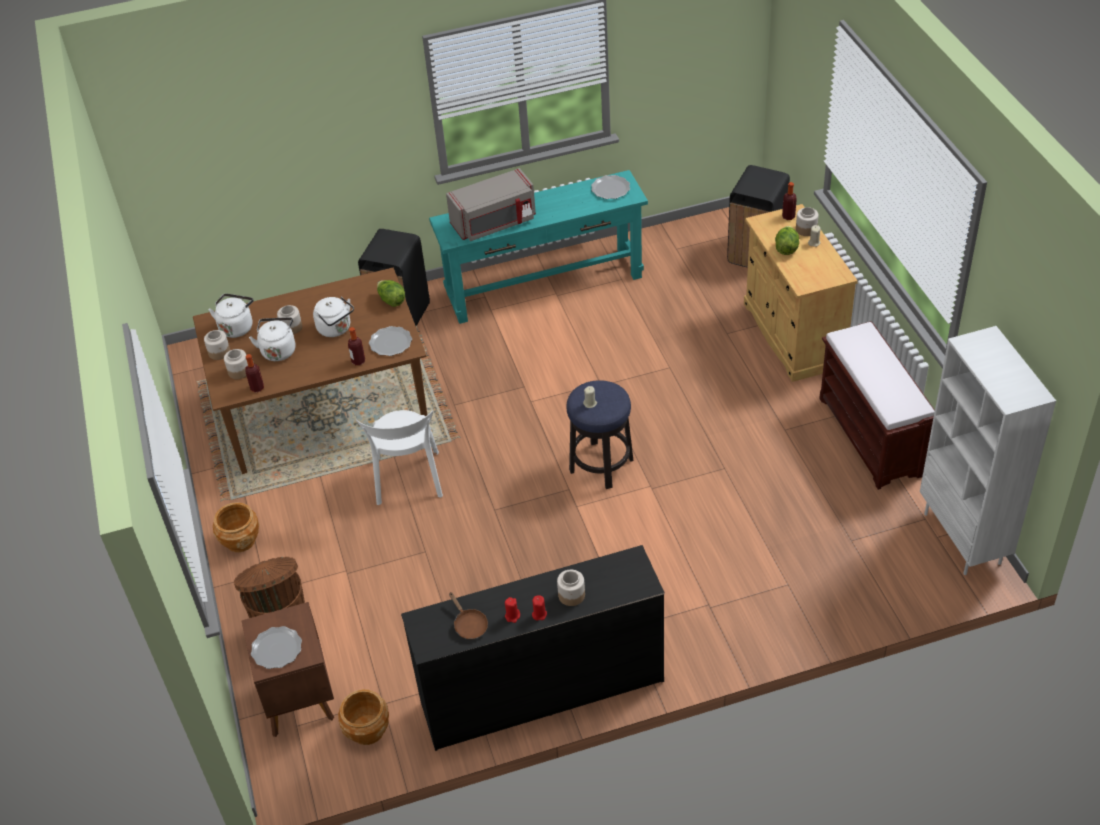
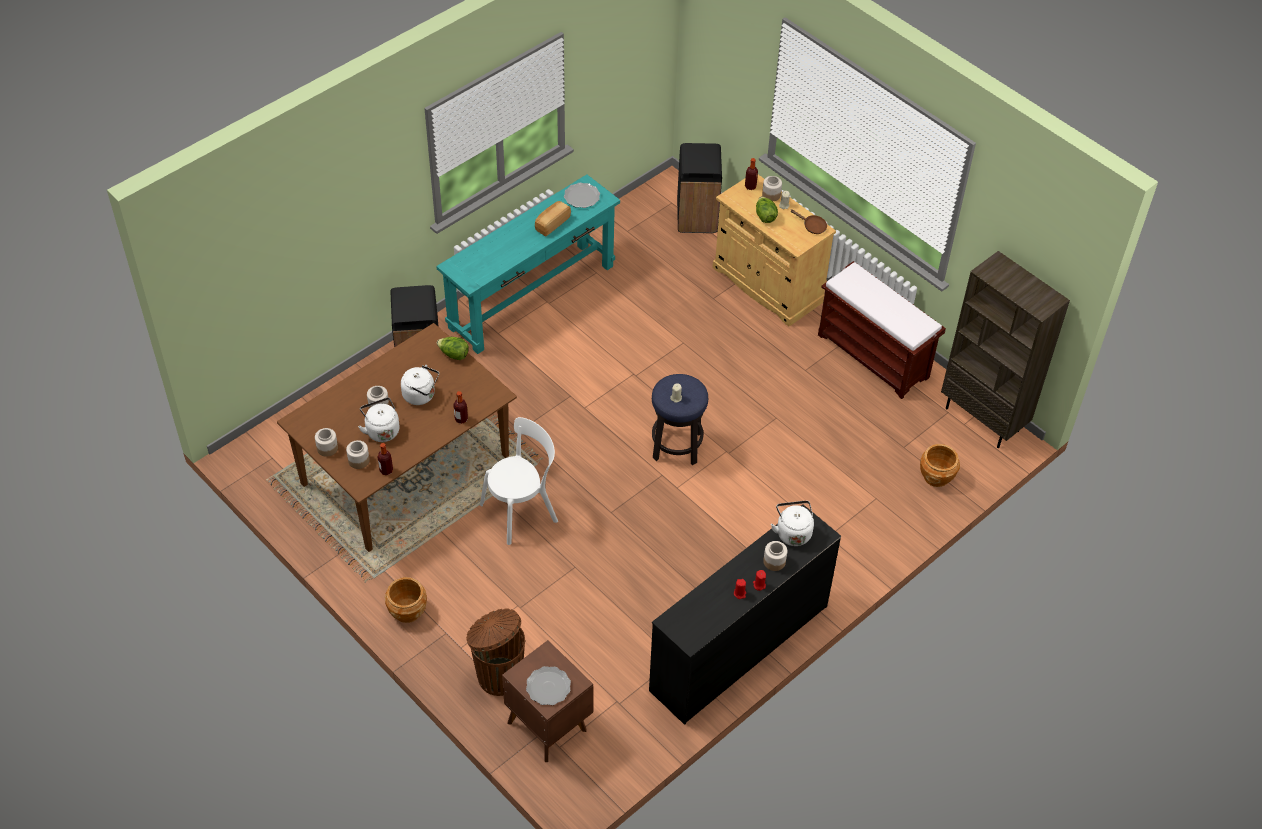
camera: 30 degrees left, 5 degrees up
white kettle [208,294,254,338] -> white kettle moved to [771,501,814,546]
brown planter [338,689,389,745] -> brown planter moved to [920,444,960,487]
white chair [356,410,443,505] -> white chair turned 90 degrees counterclockwise [480,417,558,545]
plate [369,326,412,356] -> none
grey microwave [446,168,536,241] -> none
brown frying pan [449,592,488,639] -> brown frying pan moved to [791,209,827,234]
white bookcase [920,326,1056,575] -> brown bookcase [941,251,1070,448]
none -> bread [535,201,571,236]

